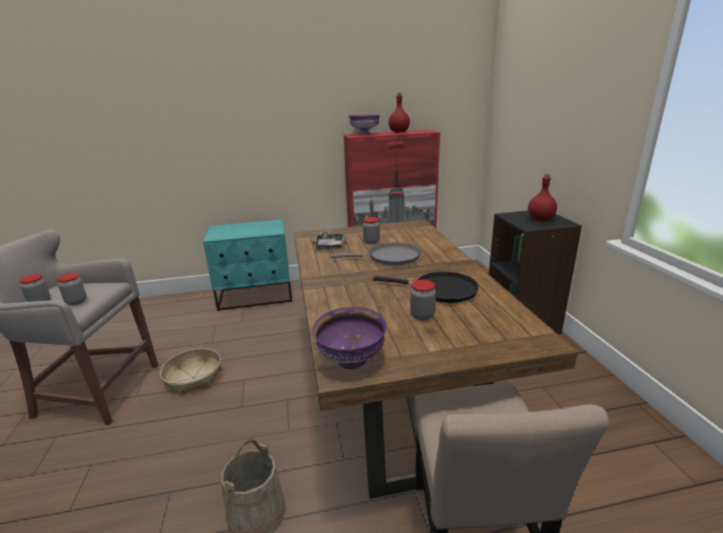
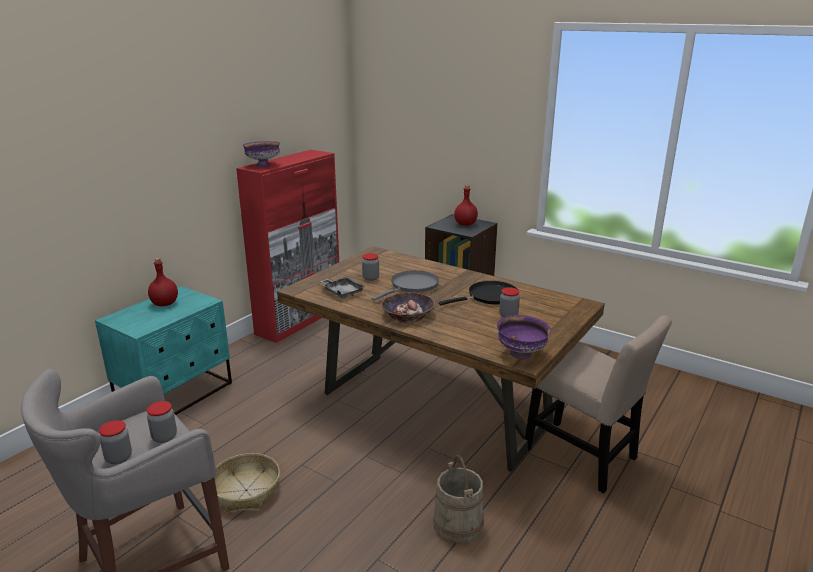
camera: 45 degrees left, 0 degrees up
red bottle [389,93,410,133] -> red bottle moved to [148,258,178,306]
none -> bowl [381,292,435,323]

